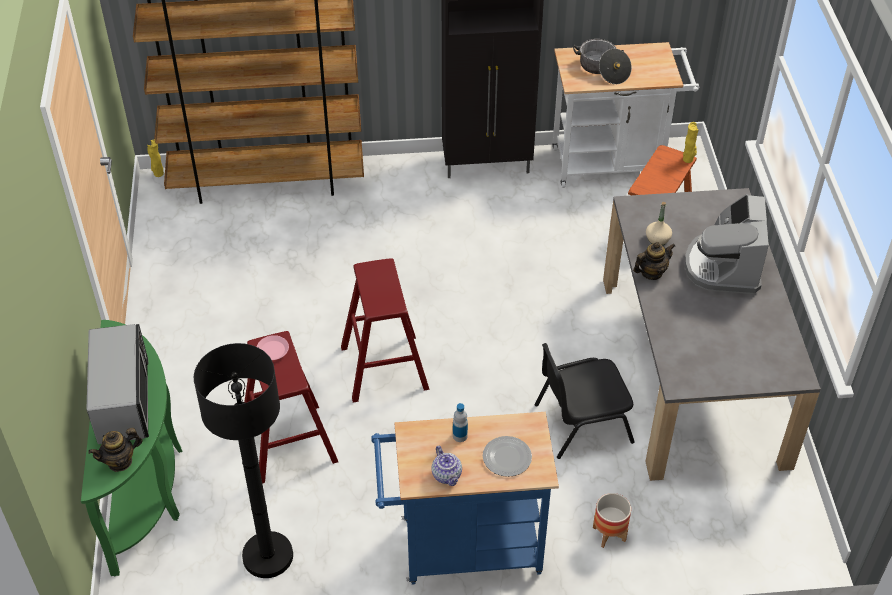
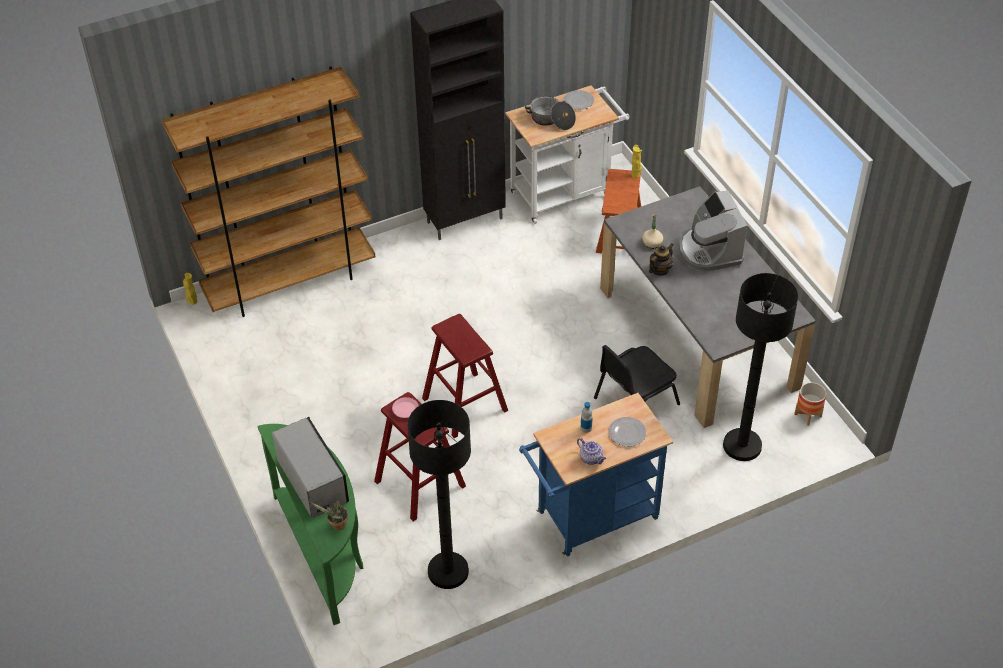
camera: 20 degrees left, 0 degrees up
teapot [88,428,143,472] -> potted plant [311,500,348,530]
planter [593,493,631,548] -> planter moved to [794,382,826,426]
none -> plate [564,90,594,110]
none -> black floor lamp [723,273,798,461]

